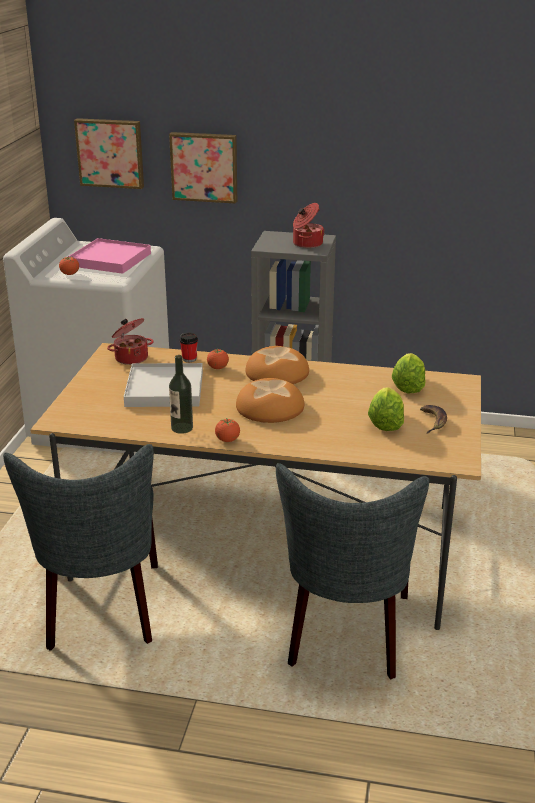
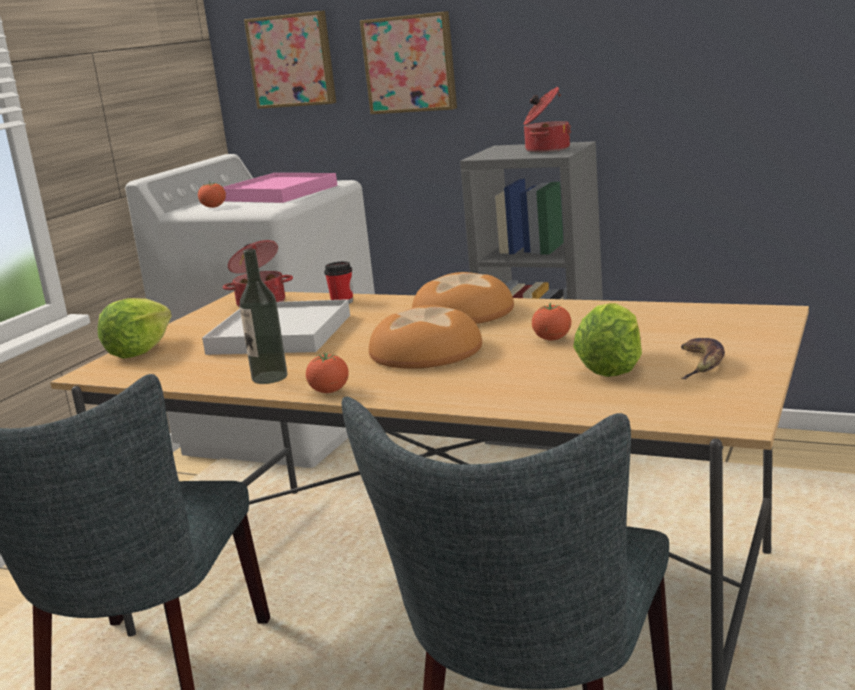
camera: 15 degrees right, 10 degrees down
tomato [207,349,229,369] -> tomato moved to [532,303,571,340]
lettuce [392,353,425,393] -> lettuce moved to [98,298,172,359]

